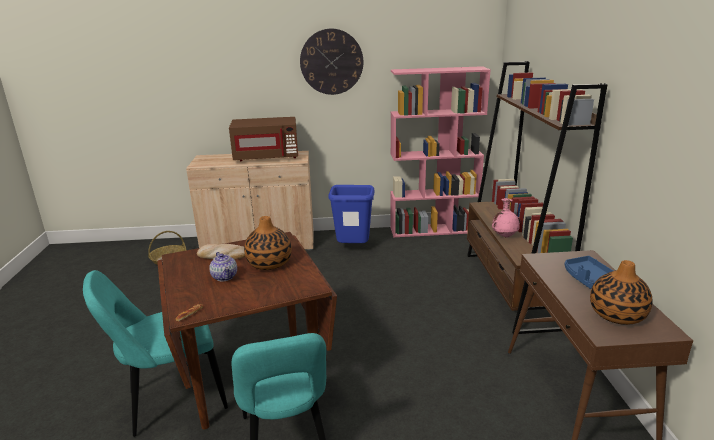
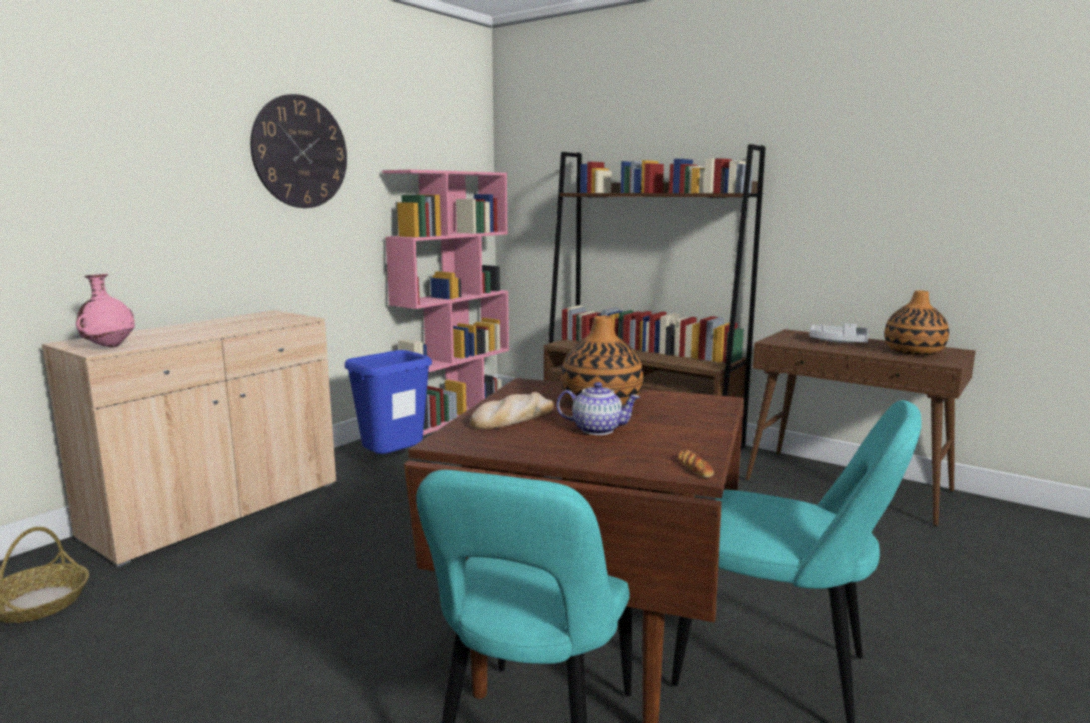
camera: 50 degrees left, 10 degrees down
brown microwave [229,117,298,161] -> none
pink vase [492,198,520,238] -> pink vase moved to [76,274,135,347]
blue tray [565,256,613,289] -> grey tray [809,323,868,343]

